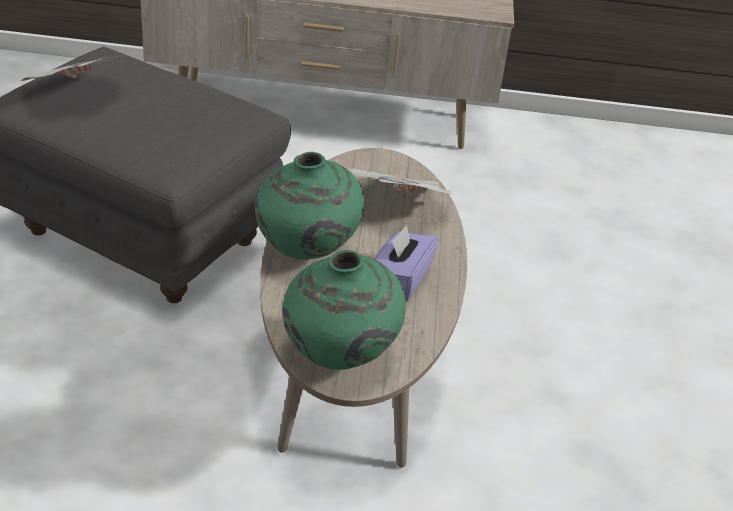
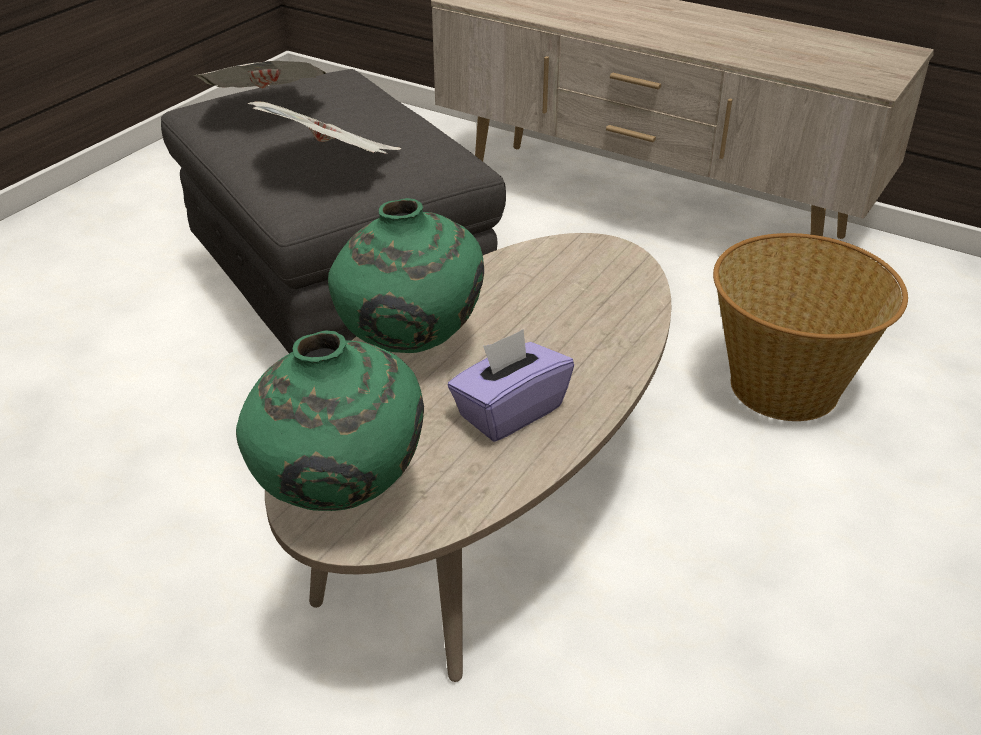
camera: 30 degrees right, 0 degrees up
newspaper [348,168,452,194] -> newspaper moved to [248,101,402,154]
none -> basket [713,233,908,421]

